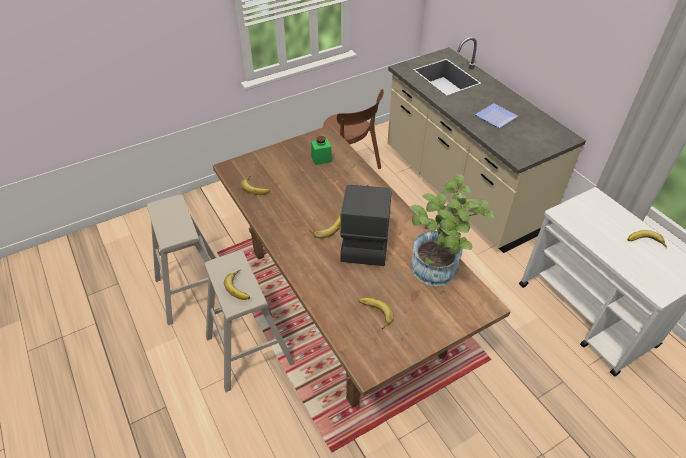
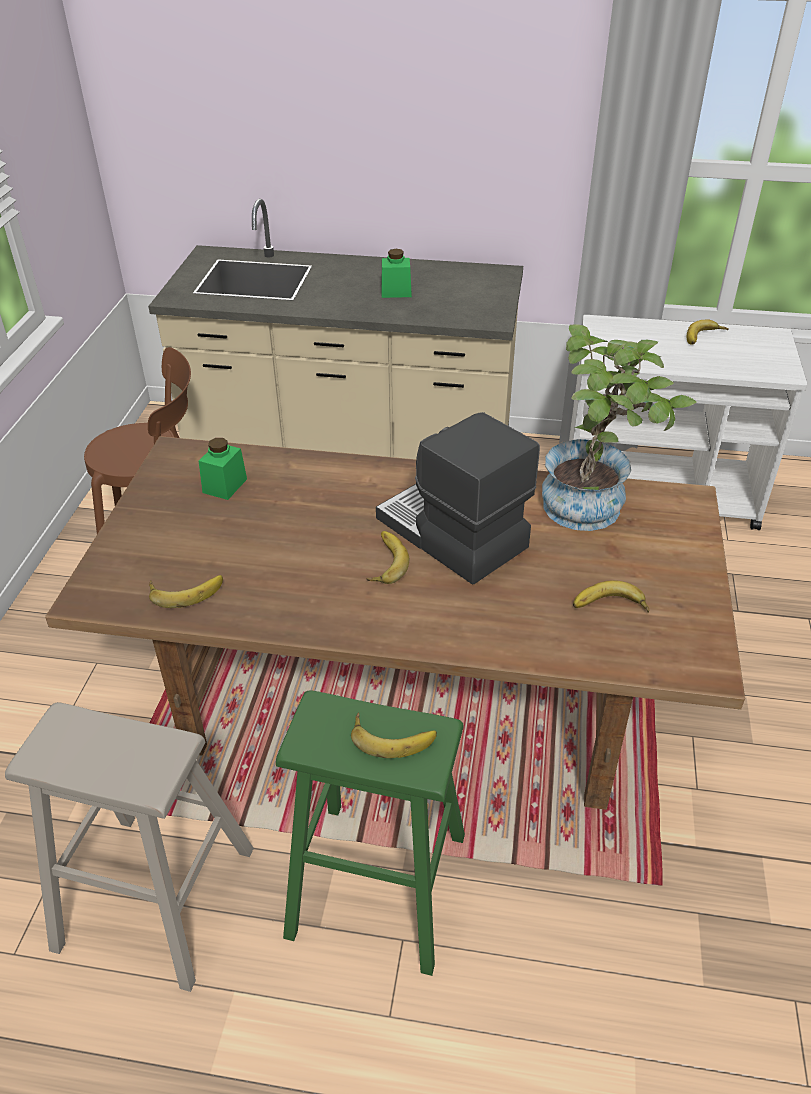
camera: 50 degrees left, 5 degrees down
beige stool [204,250,295,392] -> green stool [276,690,465,976]
plate [475,103,518,128] -> green jar [381,249,412,298]

